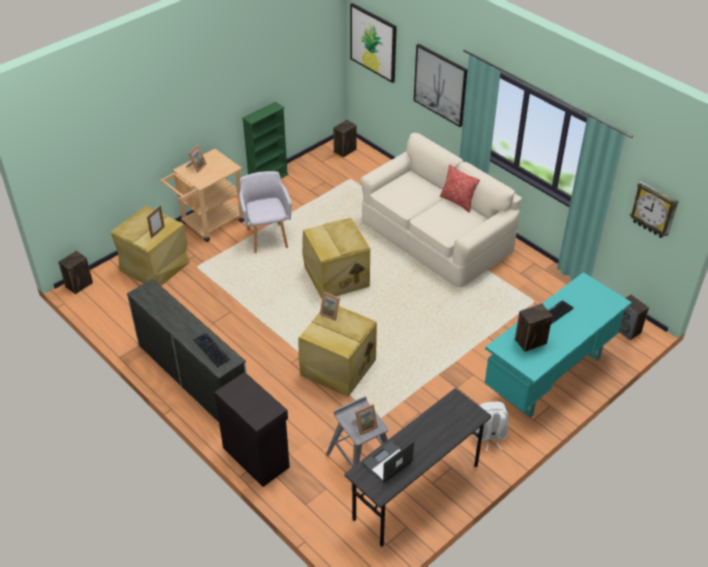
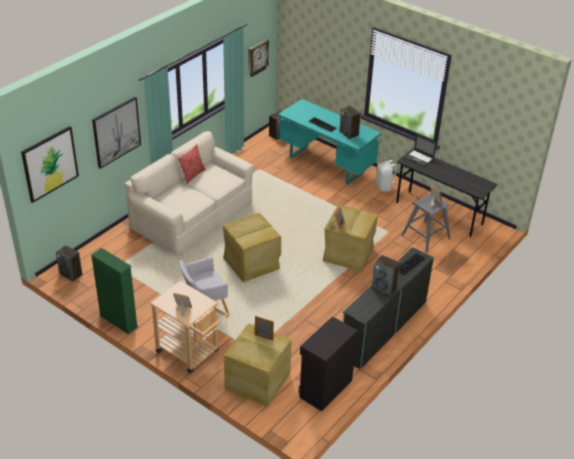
camera: 100 degrees left, 5 degrees down
speaker [58,250,93,294] -> speaker moved to [372,255,400,295]
black cabinet [214,372,290,487] -> black cabinet moved to [298,316,358,411]
laptop [362,440,414,483] -> laptop moved to [404,134,437,167]

